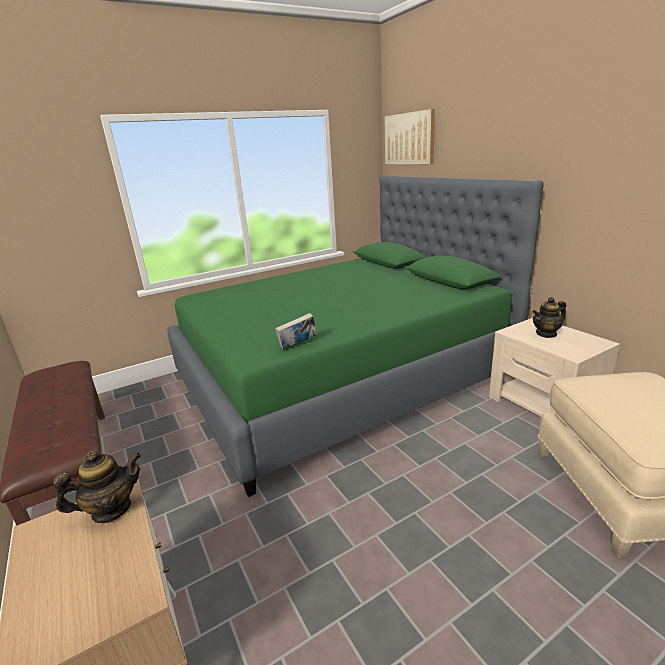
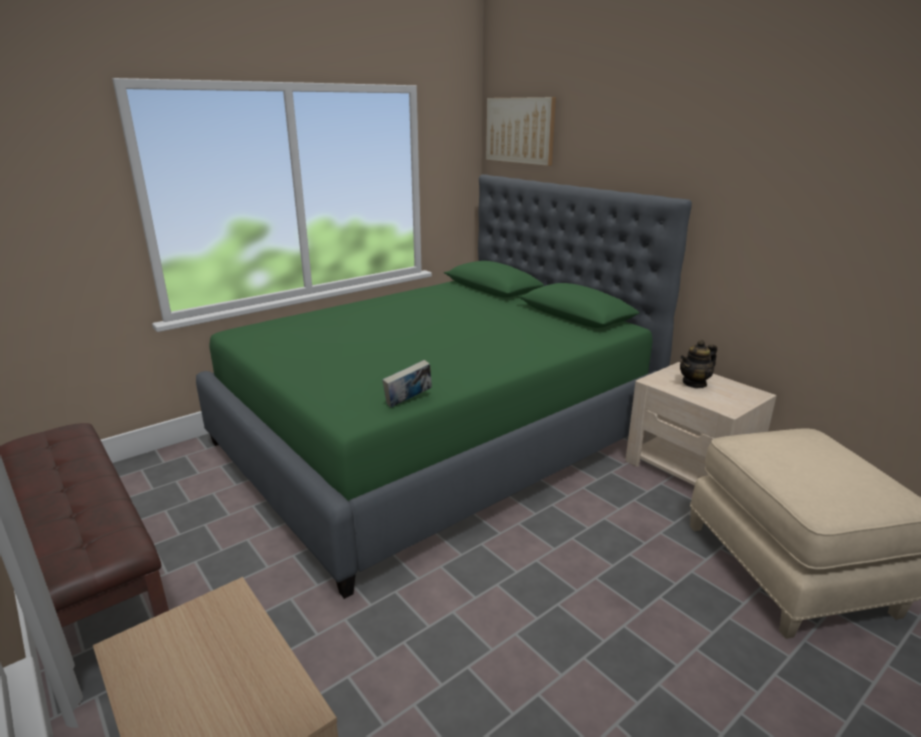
camera: 10 degrees left, 0 degrees up
teapot [53,450,141,523] -> none

